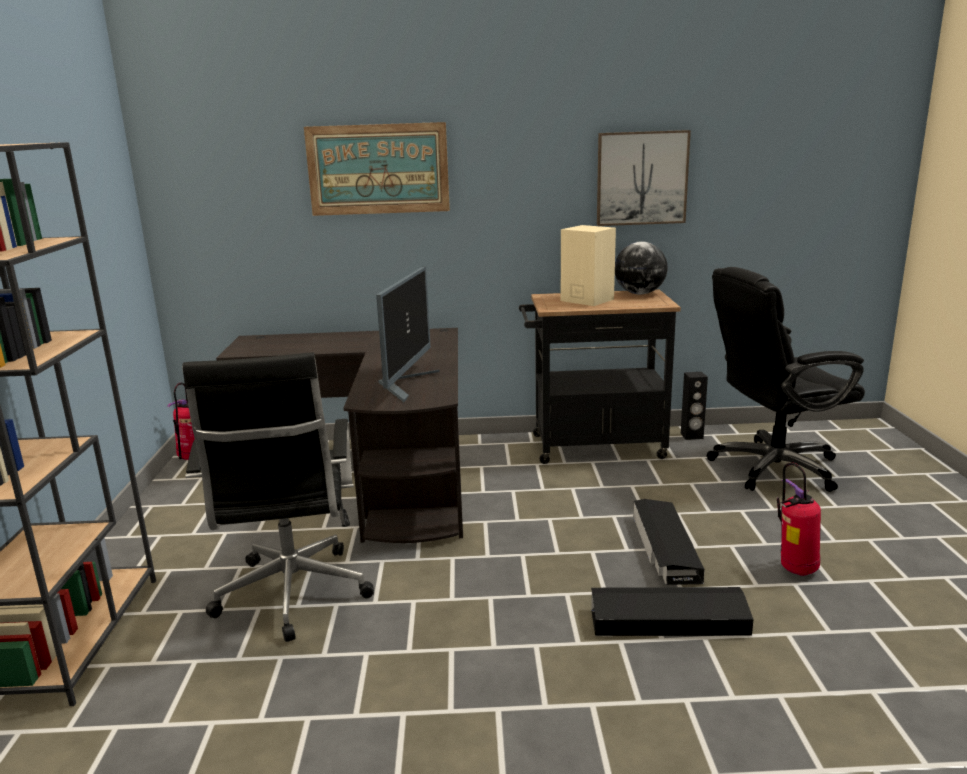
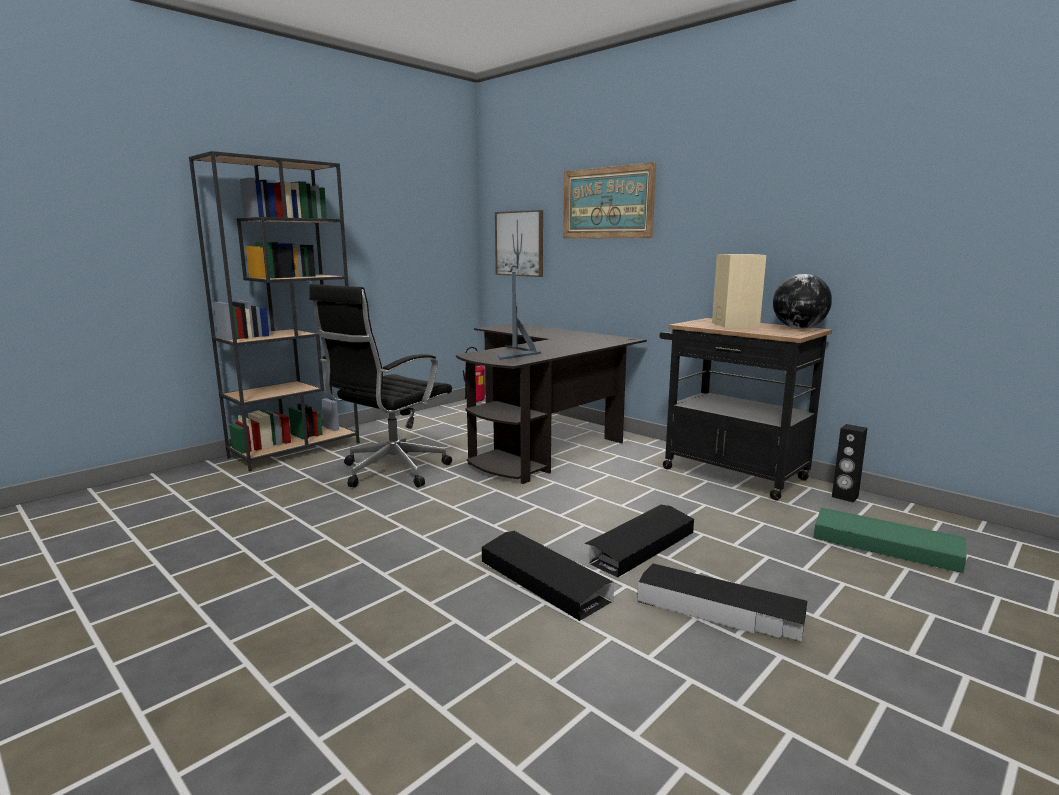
camera: 45 degrees right, 5 degrees down
monitor [376,267,440,402] -> monitor turned 120 degrees clockwise [498,267,541,360]
picture [597,130,691,226] -> picture moved to [495,210,543,277]
black office chair [706,267,865,492] -> green storage box [813,508,966,573]
fire extinguisher [777,462,821,576] -> black storage box [637,563,807,641]

